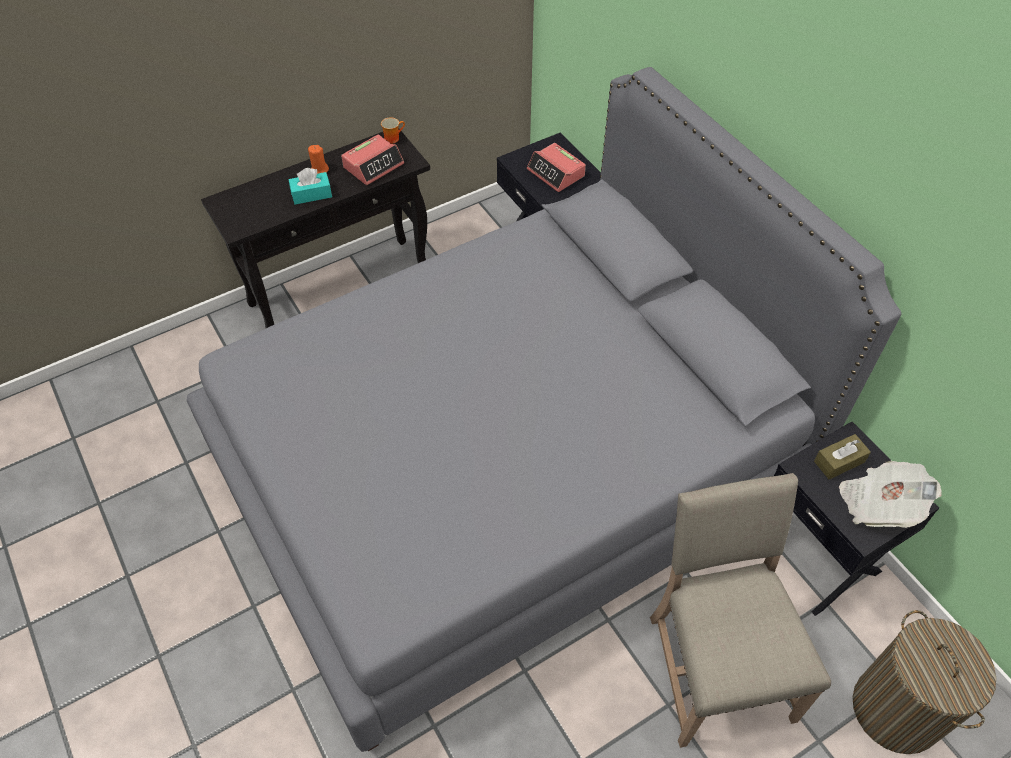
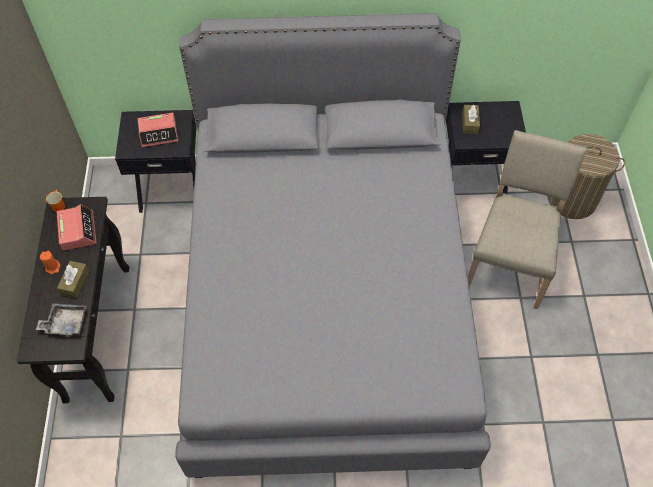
camera: 60 degrees left, 5 degrees up
turquoise tissue box [289,168,332,205] -> brown tissue box [57,261,89,298]
beige chair [650,473,831,748] -> beige chair turned 90 degrees clockwise [468,130,587,309]
newspaper [839,461,942,528] -> none
none -> grey tray [36,303,86,337]

